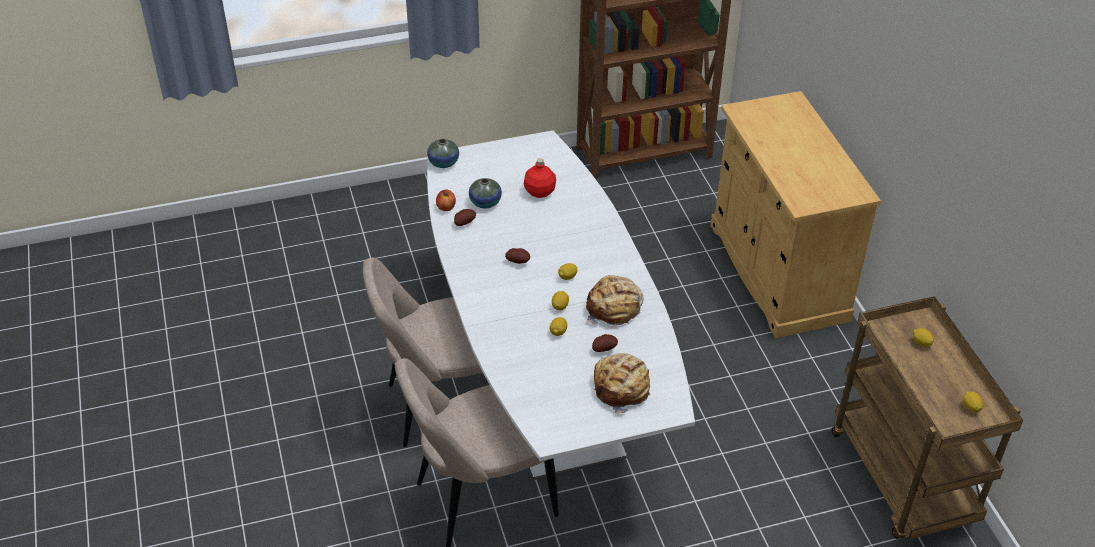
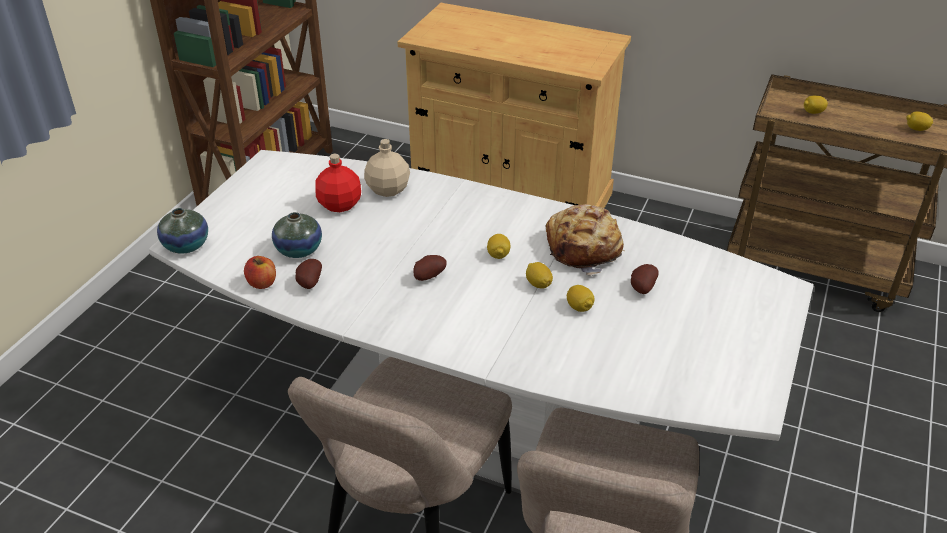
camera: 50 degrees left, 5 degrees down
bread [594,353,651,414] -> none
none -> beige bottle [364,139,410,197]

